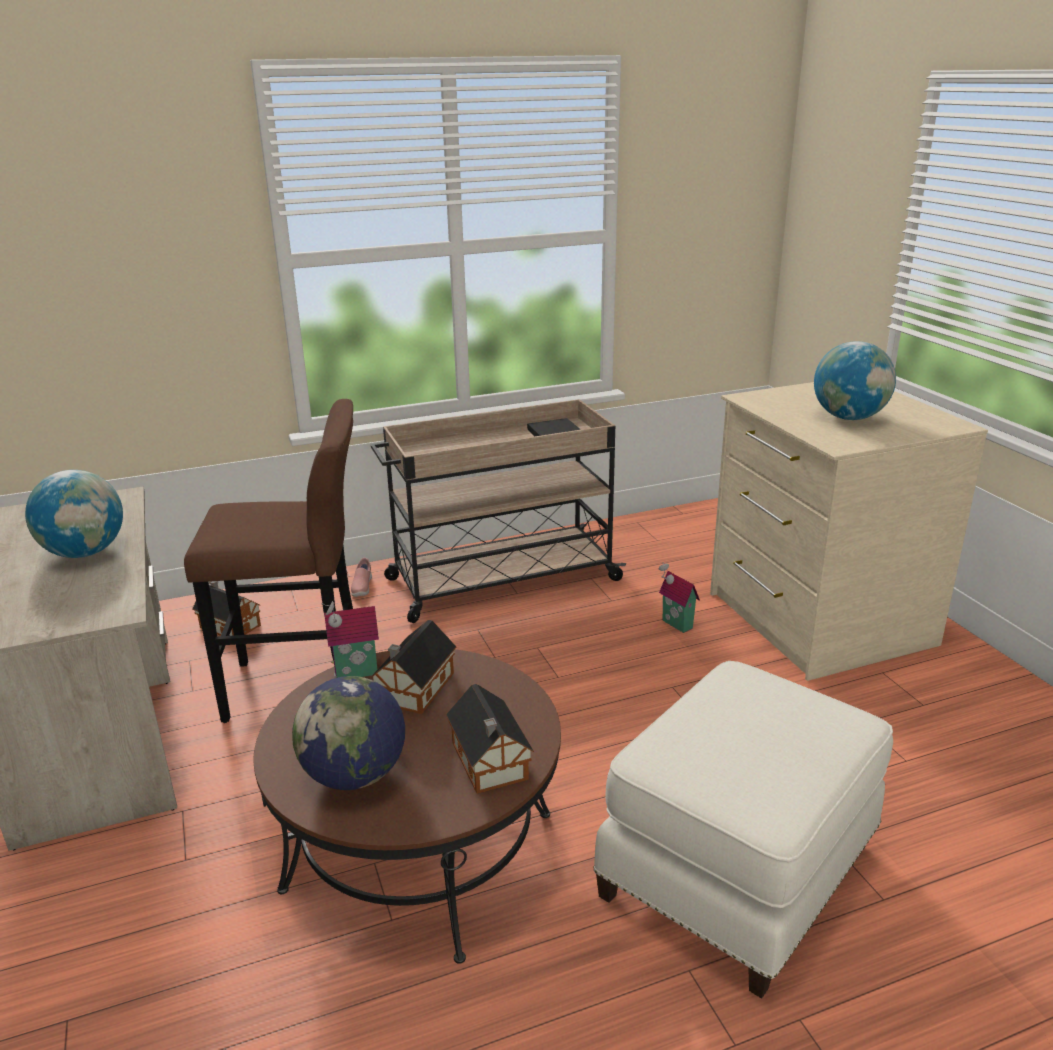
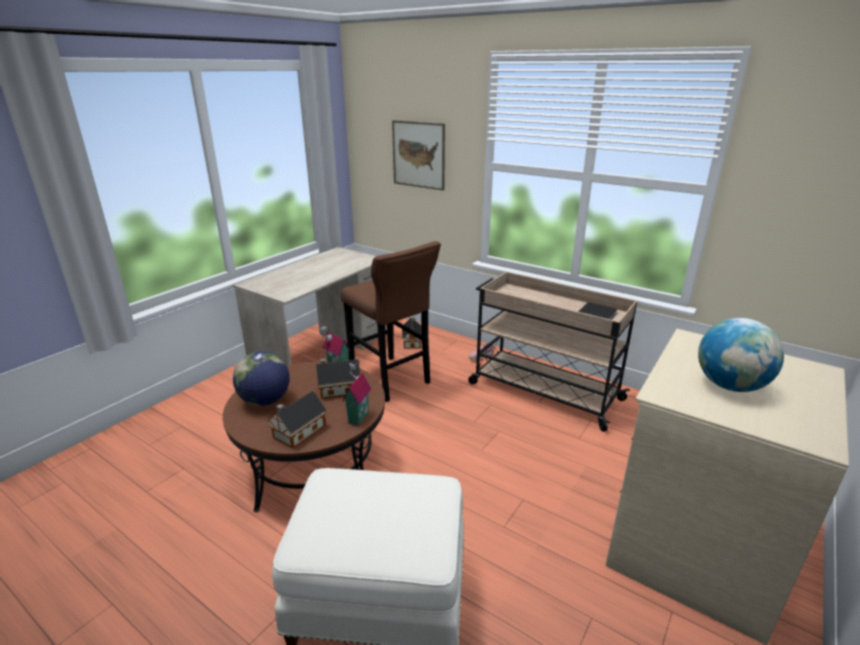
camera: 55 degrees right, 0 degrees up
globe [25,470,123,558] -> none
toy house [659,562,700,633] -> toy house moved to [342,363,371,425]
none -> picture [392,120,445,190]

